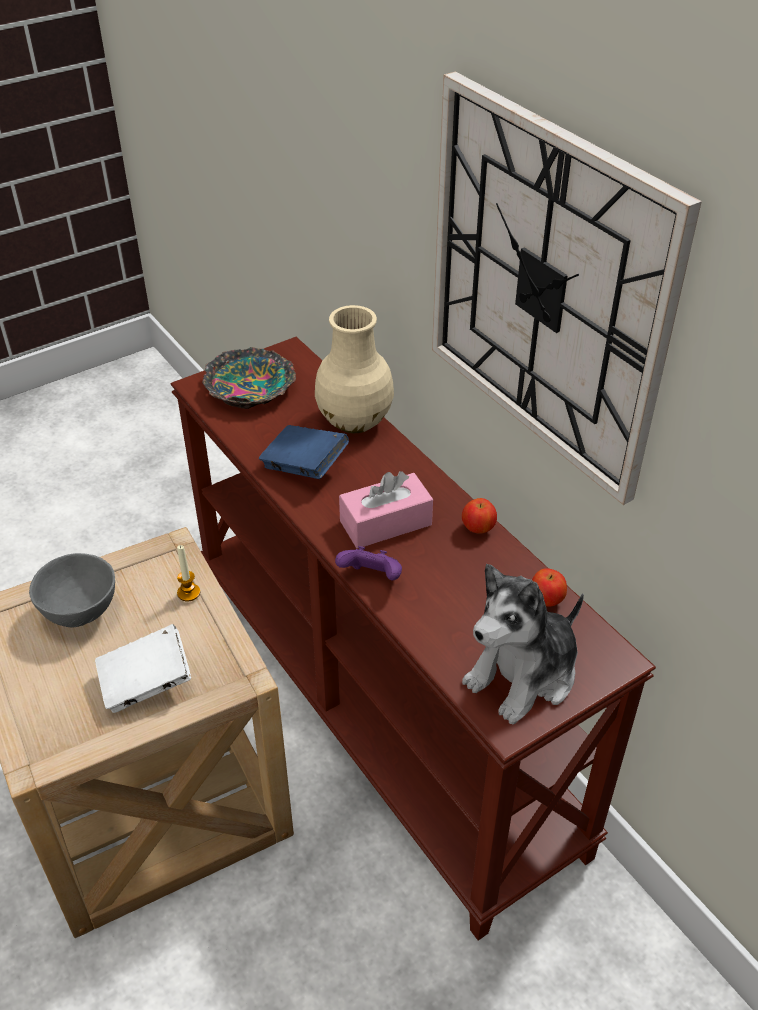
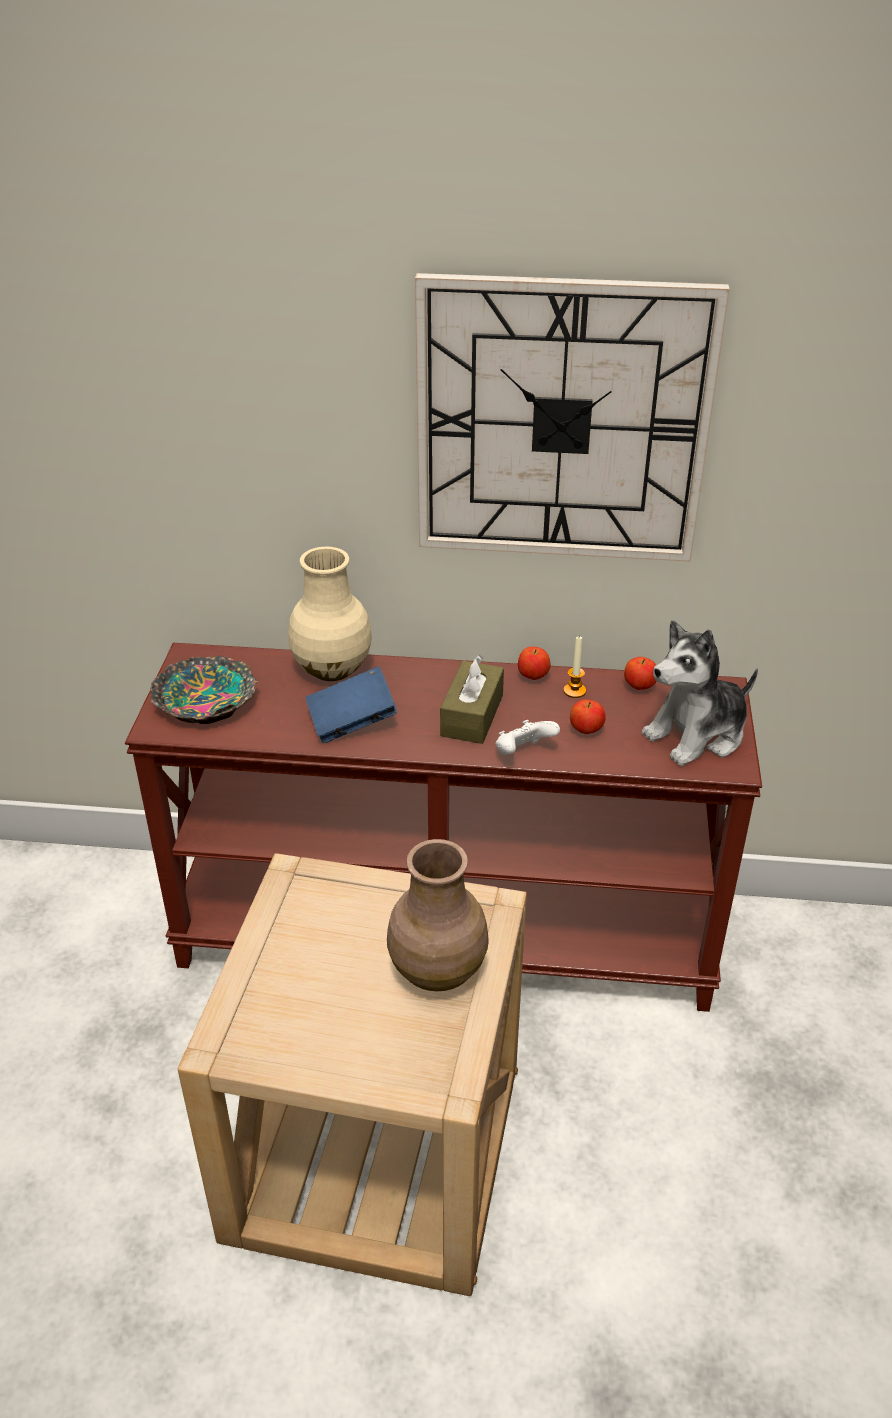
camera: 50 degrees left, 5 degrees down
grey bowl [29,553,115,627] -> none
white book [95,624,191,713] -> brown vase [387,839,489,991]
candle [177,545,200,601] -> candle moved to [563,636,586,698]
purple game controller [335,546,402,580] -> white game controller [496,720,560,755]
pink tissue box [339,471,433,549] -> brown tissue box [440,655,504,744]
plush toy [462,564,584,725] -> plush toy turned 60 degrees clockwise [642,620,758,766]
none -> apple [570,699,606,734]

